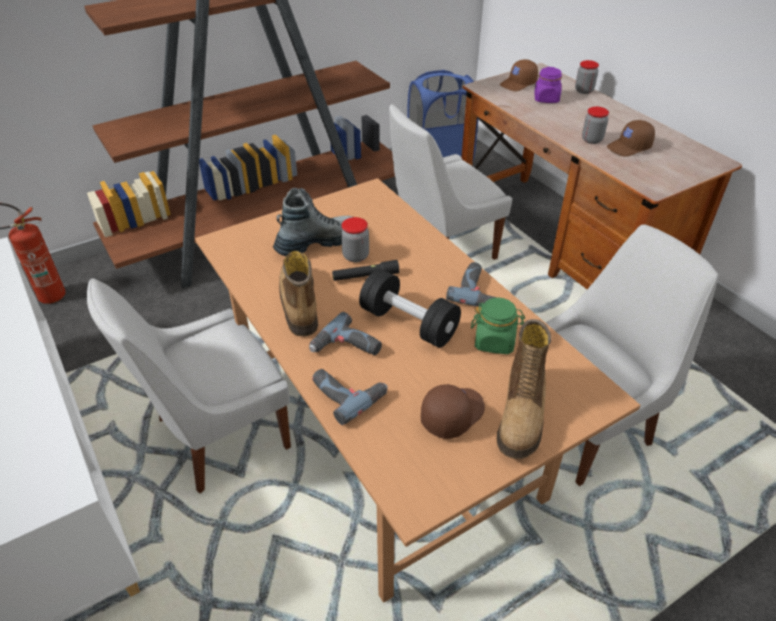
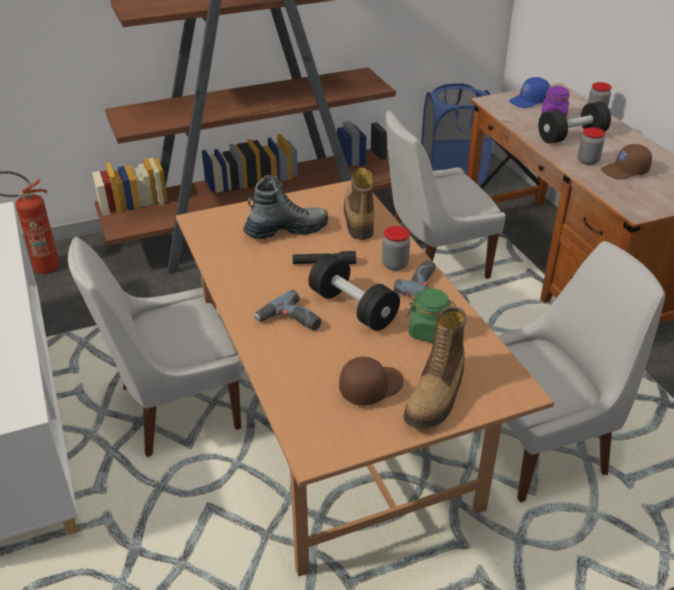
camera: 10 degrees right, 5 degrees down
boot [279,251,318,337] -> boot moved to [344,168,374,240]
power drill [312,369,388,425] -> none
jar [341,217,369,262] -> jar moved to [382,226,410,271]
brown cap [500,59,538,91] -> blue cap [509,77,550,108]
none -> black dumbbell [538,102,611,144]

